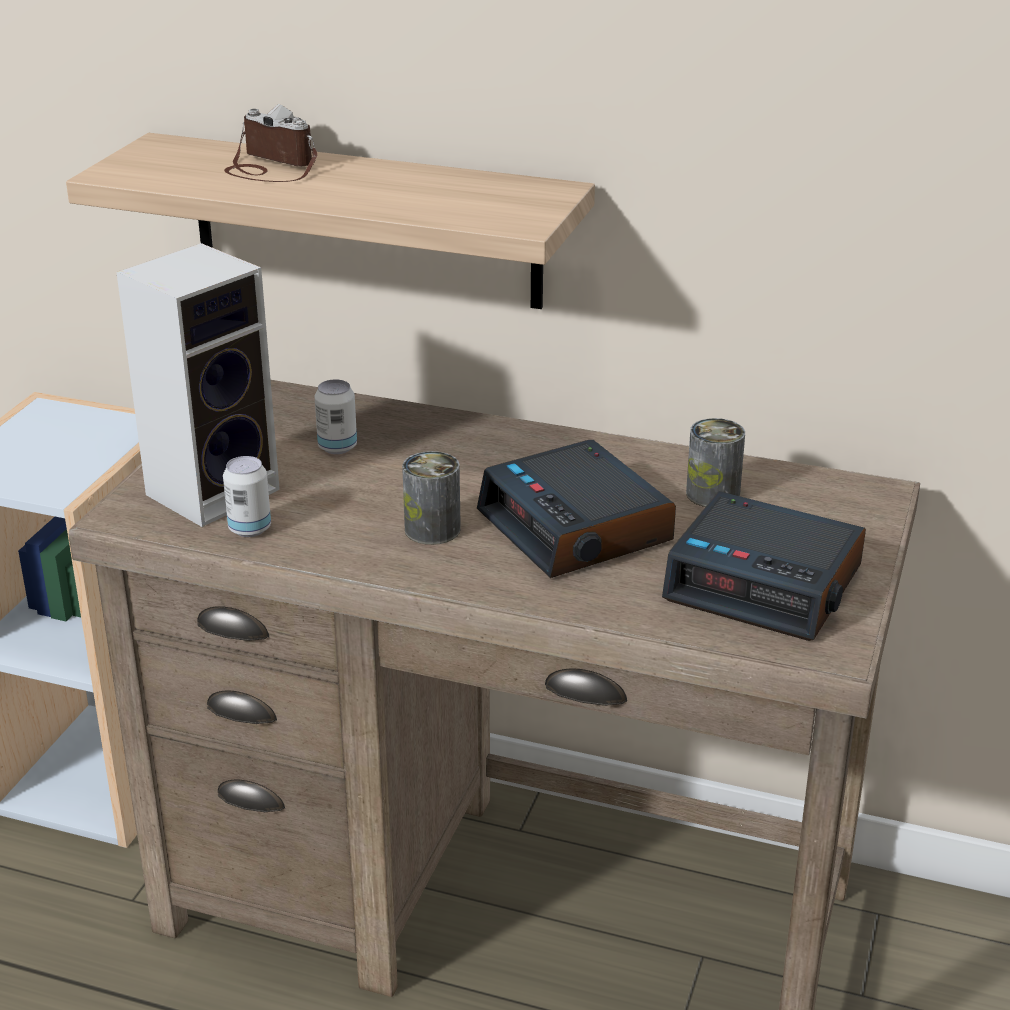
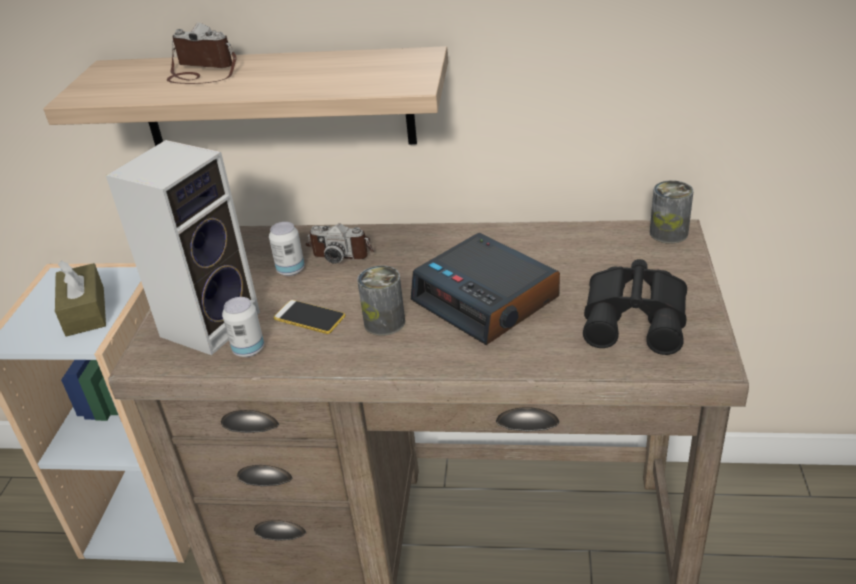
camera: 10 degrees left, 5 degrees up
alarm clock [662,491,866,641] -> black binoculars [583,259,687,355]
can [686,418,745,507] -> can moved to [650,180,694,244]
none -> brown tissue box [55,260,106,337]
none -> phone [274,300,345,334]
none -> camera [305,224,374,264]

